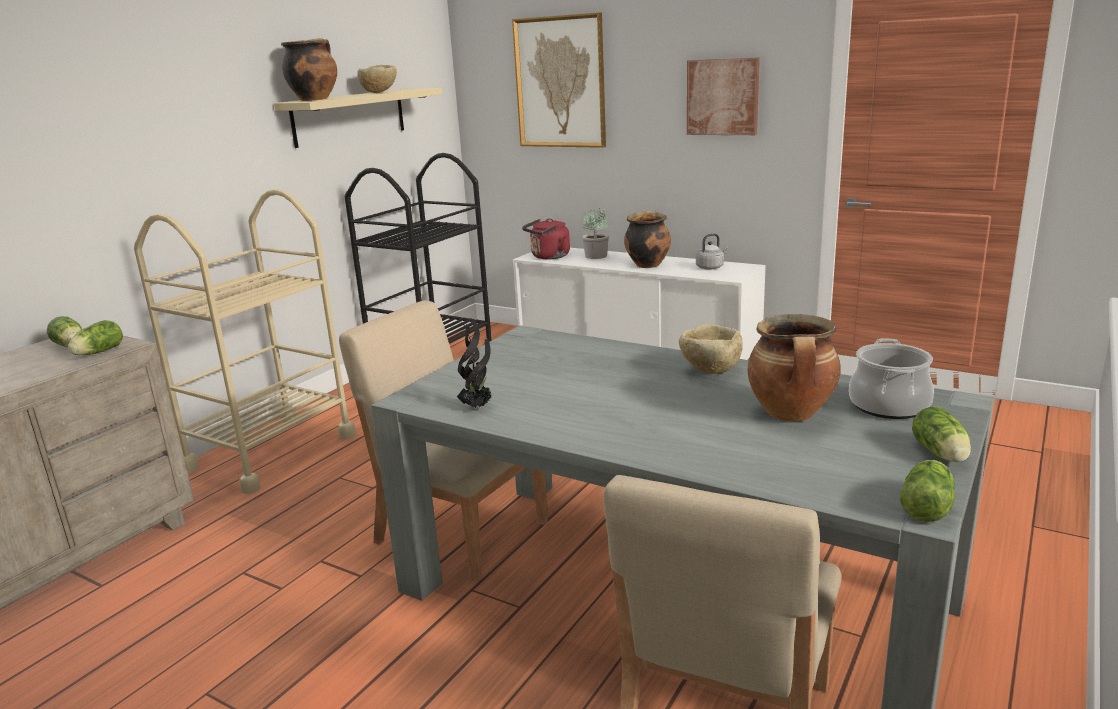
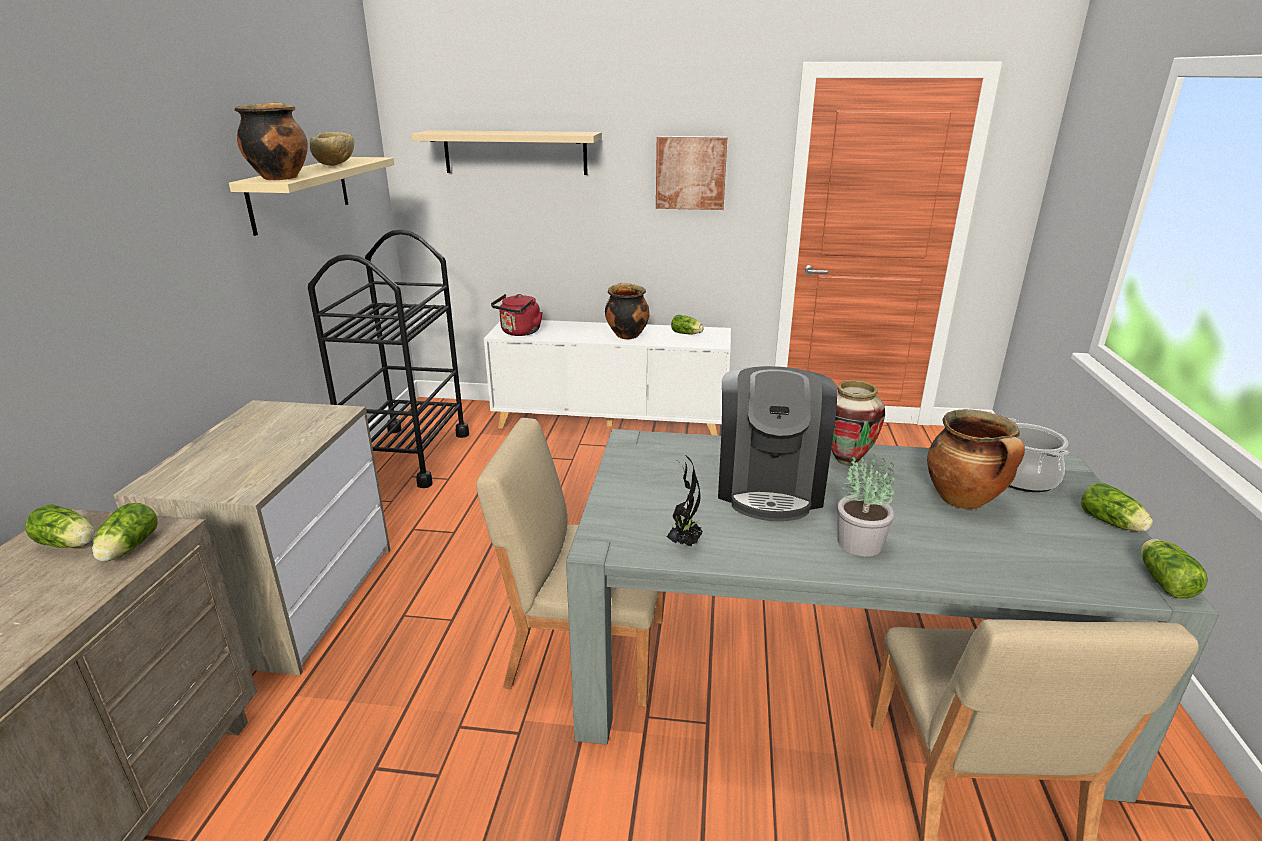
camera: 25 degrees left, 5 degrees up
beige cart [134,189,356,494] -> dresser [113,400,391,675]
picture [512,13,606,148] -> beige shelf [411,130,602,175]
potted plant [582,208,609,259] -> potted plant moved to [837,453,894,556]
beige bowl [679,324,742,374] -> vase [831,380,885,466]
grey kettle [696,233,729,270] -> lettuce [671,314,704,335]
none -> coffee machine [718,366,837,521]

